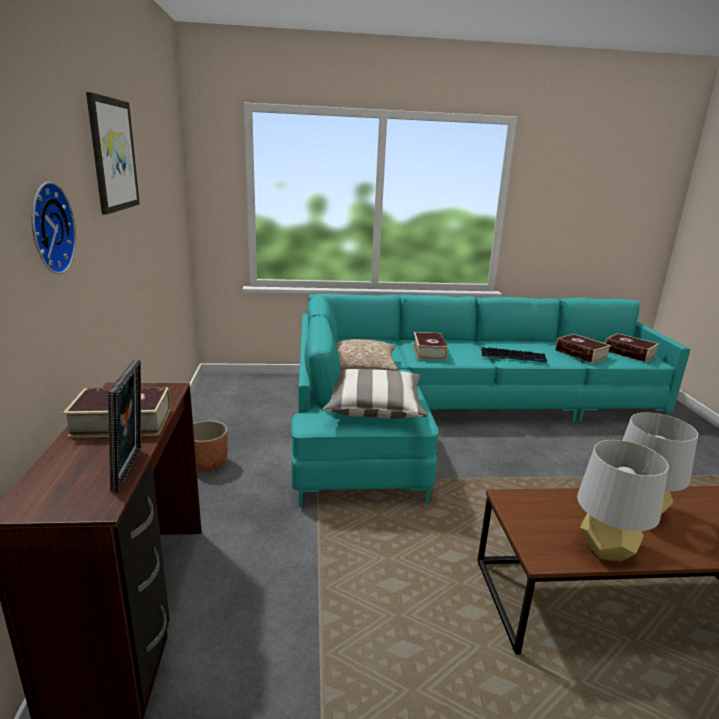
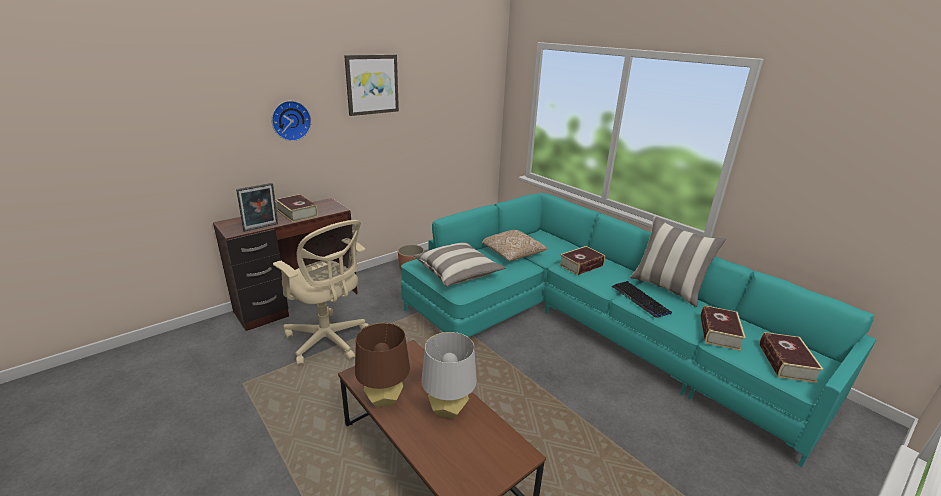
camera: 55 degrees right, 5 degrees up
grey table lamp [577,440,669,561] -> brown table lamp [355,323,410,407]
none -> beige office chair [273,220,369,366]
none -> pillow [630,216,726,307]

